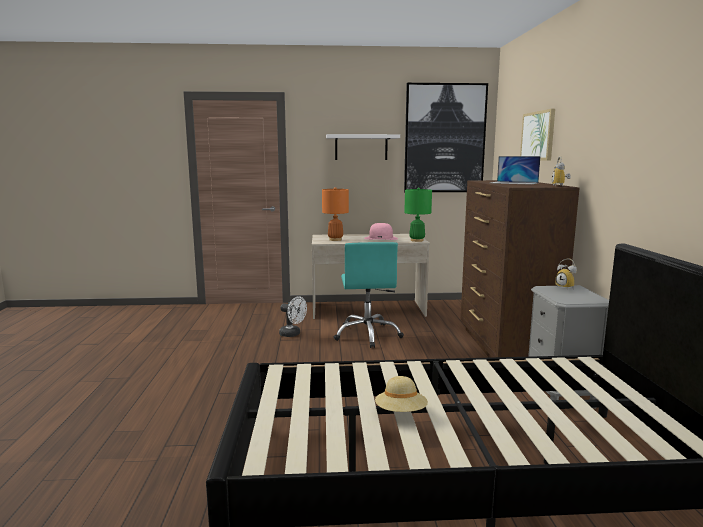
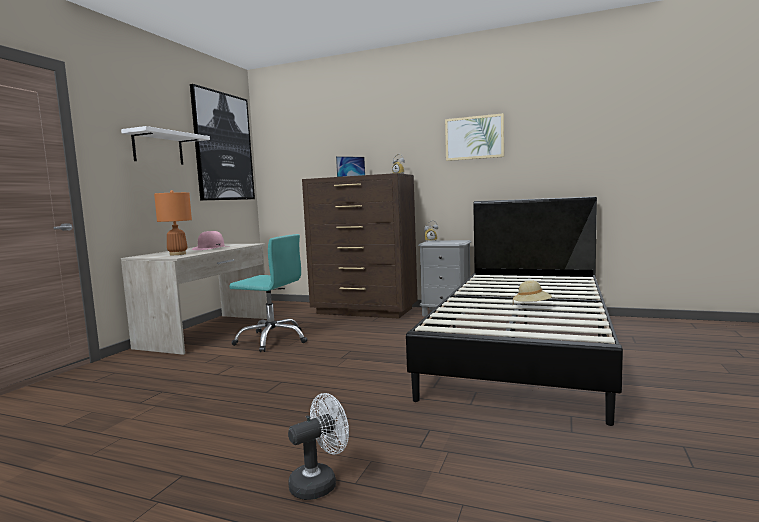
camera: 65 degrees left, 5 degrees down
white fan [279,296,307,337] -> white fan moved to [288,393,349,500]
green table lamp [404,188,432,242] -> none
picture [520,109,555,161] -> picture moved to [445,113,504,161]

